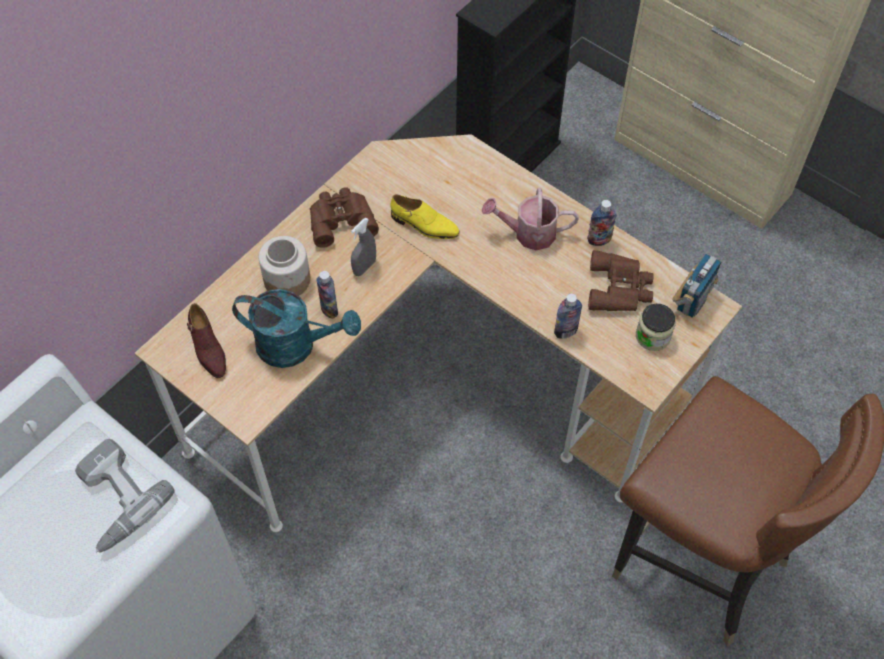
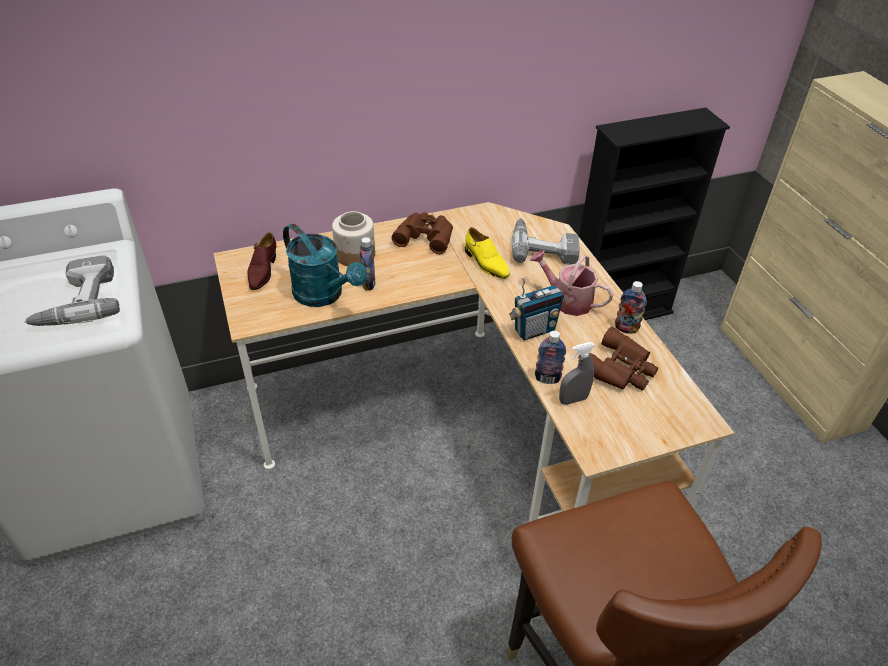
camera: 30 degrees right, 15 degrees down
grey spray bottle [351,218,376,276] -> grey spray bottle moved to [559,342,595,405]
jar [636,304,675,351] -> none
radio [672,254,721,318] -> radio moved to [509,276,564,341]
none -> power drill [512,218,580,264]

